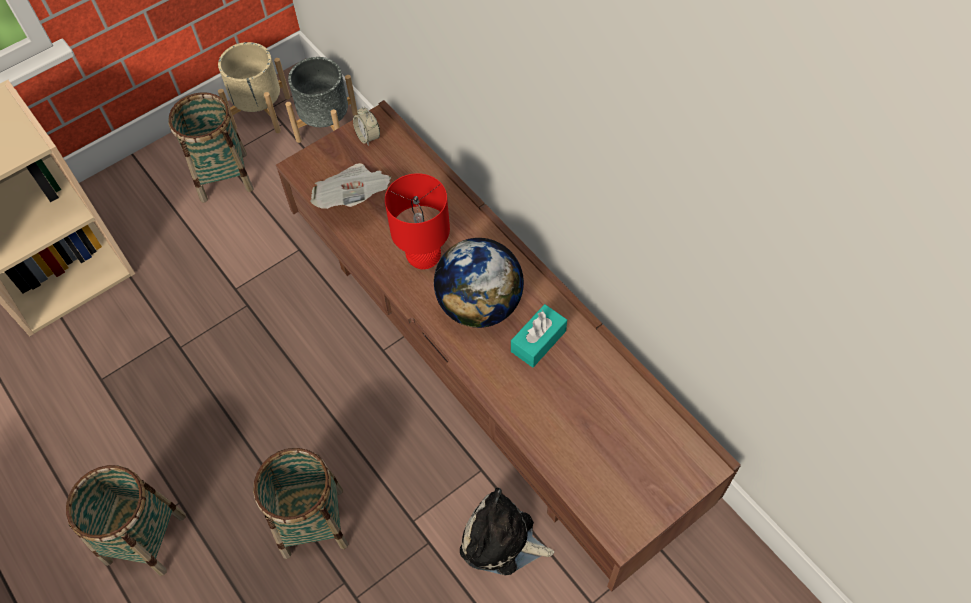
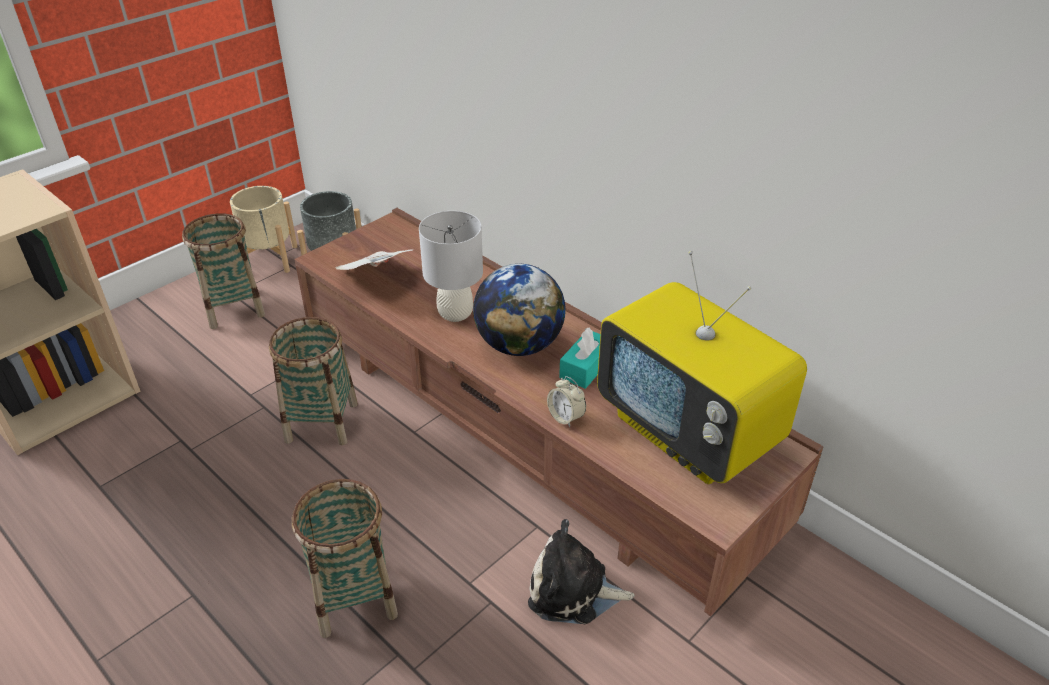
camera: 10 degrees left, 20 degrees down
basket [66,465,186,576] -> basket moved to [269,317,358,445]
alarm clock [353,106,380,146] -> alarm clock moved to [547,376,586,427]
red table lamp [385,173,450,270] -> grey table lamp [419,211,483,322]
none -> television [597,251,807,484]

